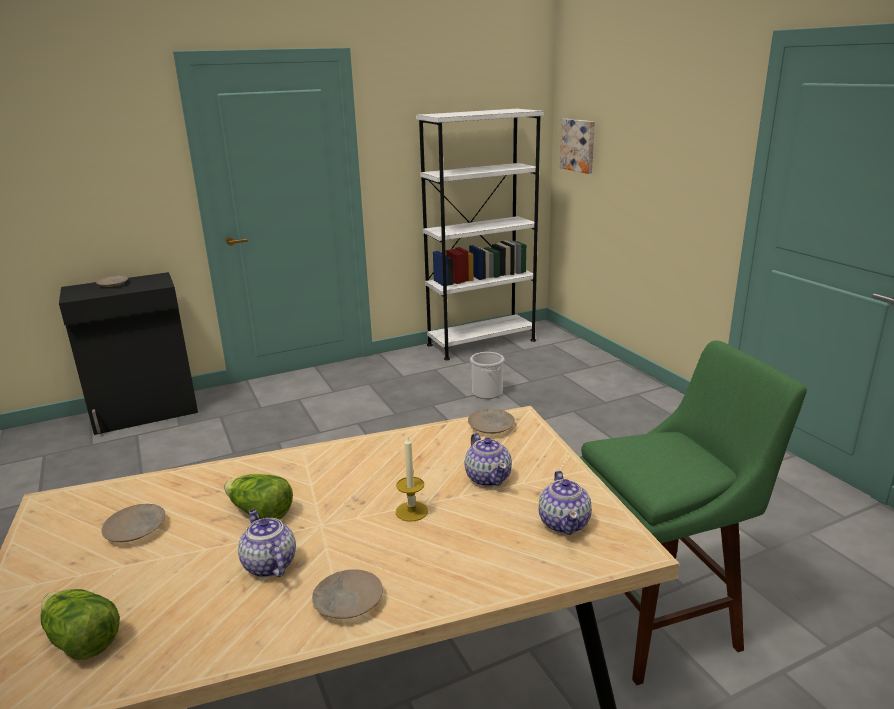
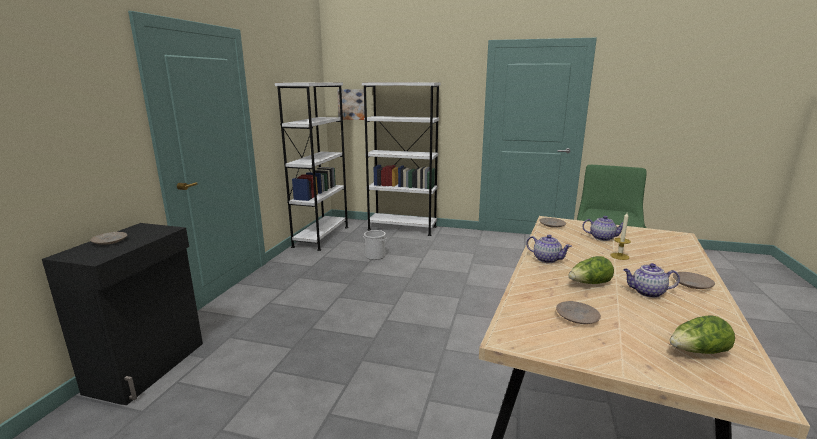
camera: 50 degrees left, 5 degrees down
teapot [539,471,592,535] -> teapot moved to [526,235,572,263]
none -> white bookcase [362,82,441,236]

